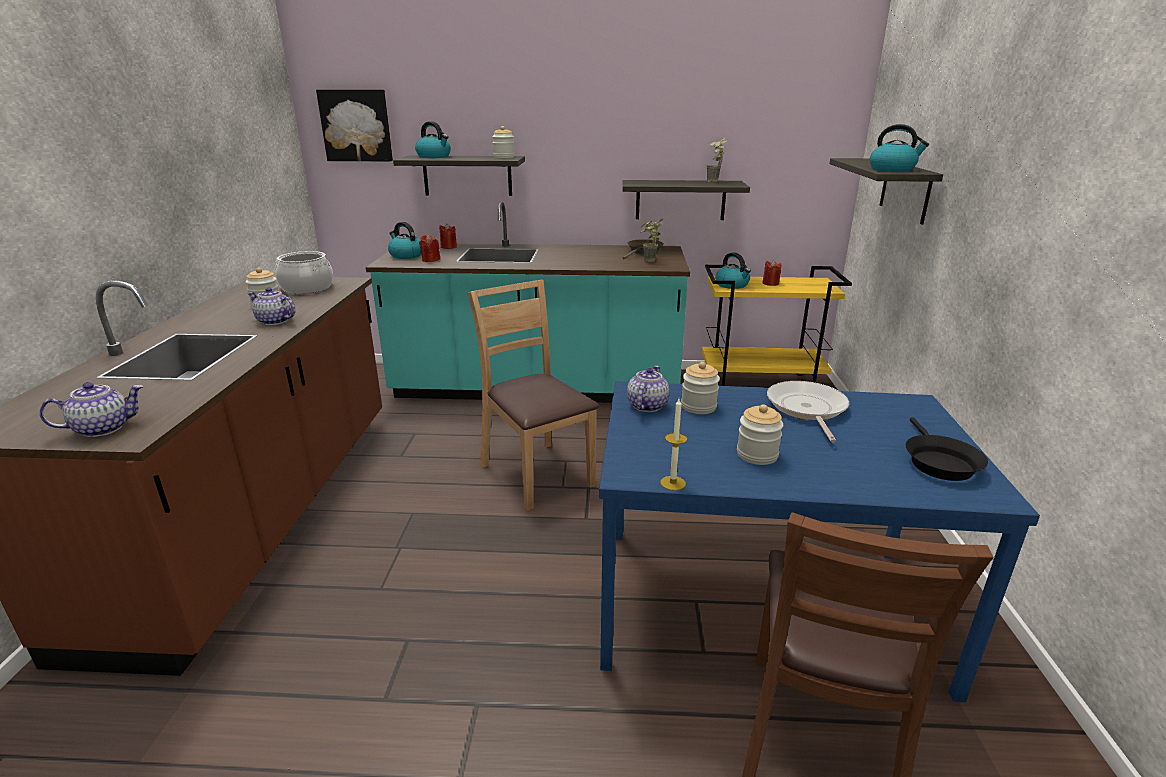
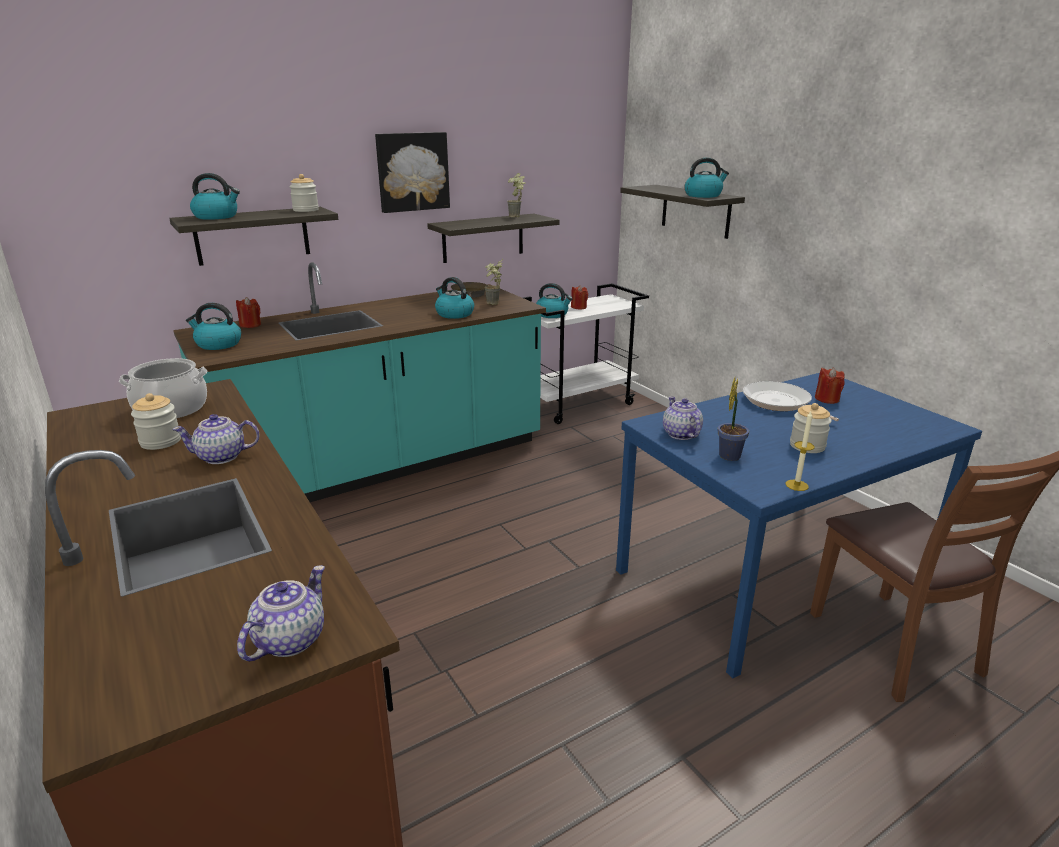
camera: 35 degrees left, 0 degrees up
picture [316,90,393,162] -> picture moved to [375,132,450,213]
red candle [419,234,440,262] -> red candle moved to [815,368,845,404]
brown chair [467,280,599,510] -> none
jar [681,362,720,414] -> none
yellow cart [702,265,852,386] -> white cart [523,283,649,424]
black frying pan [905,417,988,481] -> none
none -> kettle [435,277,474,319]
none -> potted plant [718,377,749,461]

